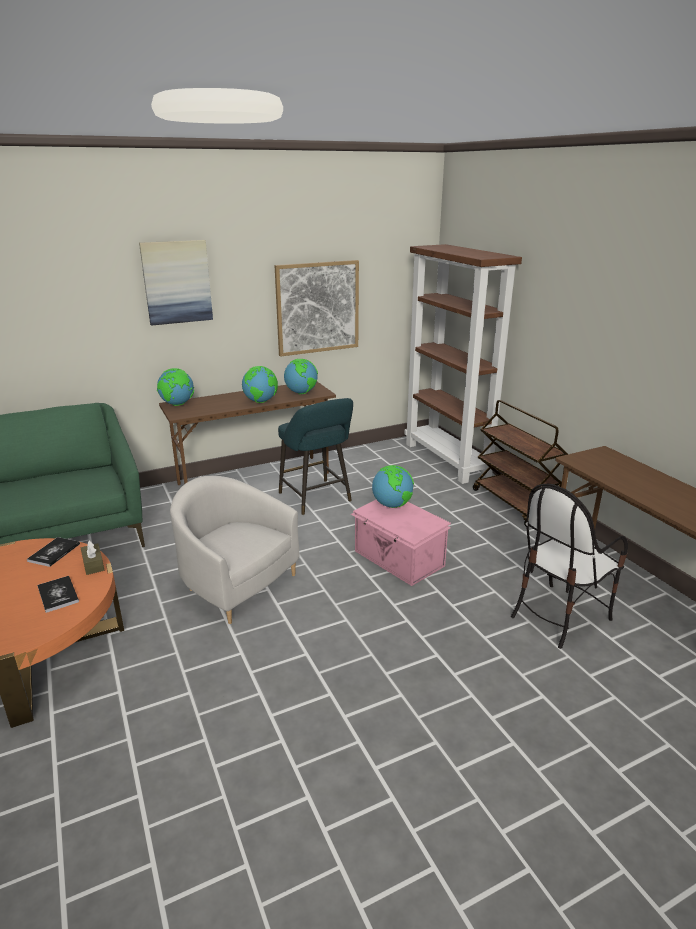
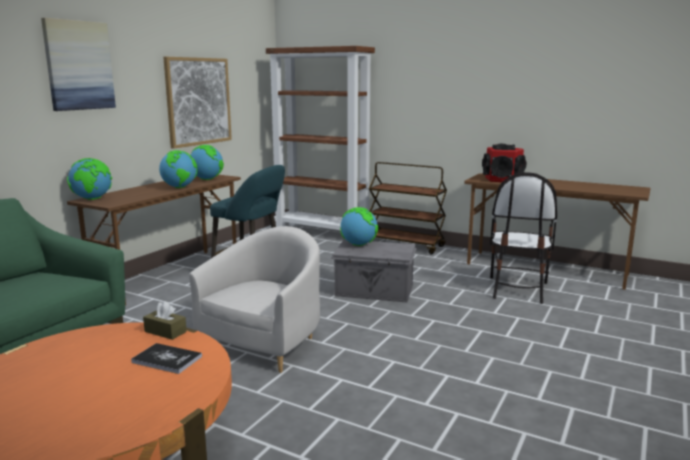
camera: 35 degrees left, 10 degrees down
book [27,537,80,567] -> none
white armchair [170,476,299,624] -> white armchair turned 120 degrees clockwise [189,226,320,373]
pink storage box [351,500,451,586] -> grey storage box [331,240,417,302]
none -> speaker [482,144,526,182]

